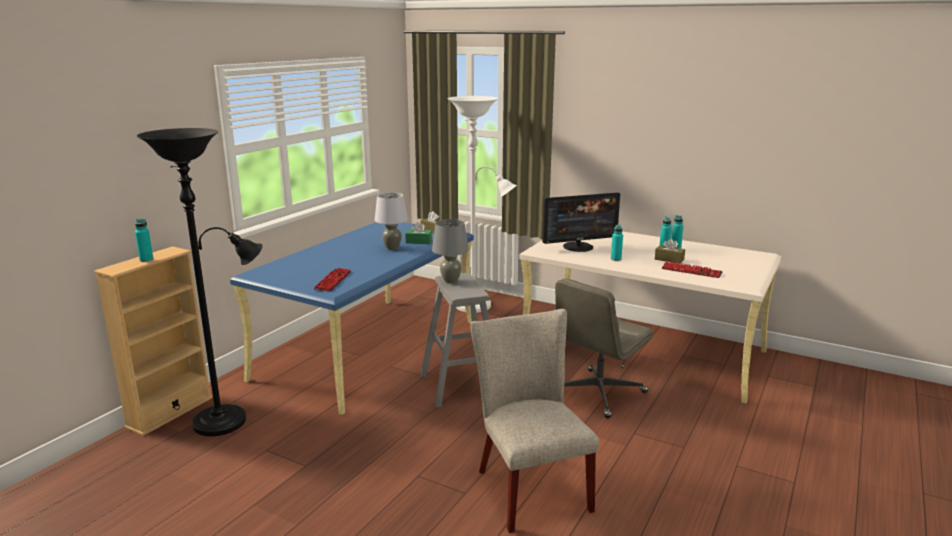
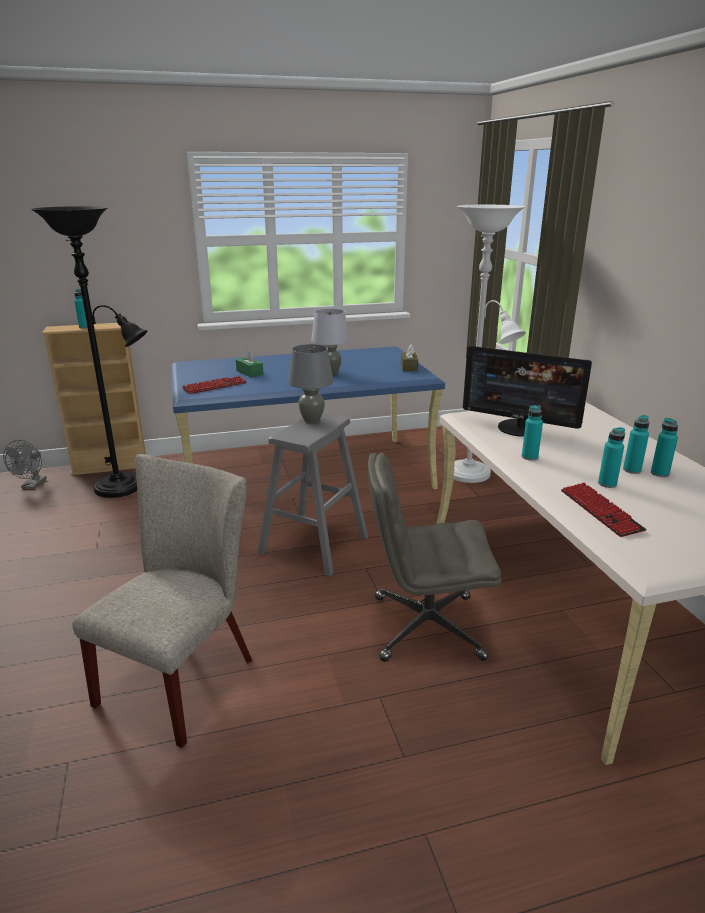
camera: 45 degrees right, 5 degrees up
green tissue box [405,222,432,244] -> green tissue box moved to [236,349,264,378]
brown tissue box [655,239,685,264] -> turquoise bottle [598,427,625,488]
none -> grey fan [3,440,47,489]

